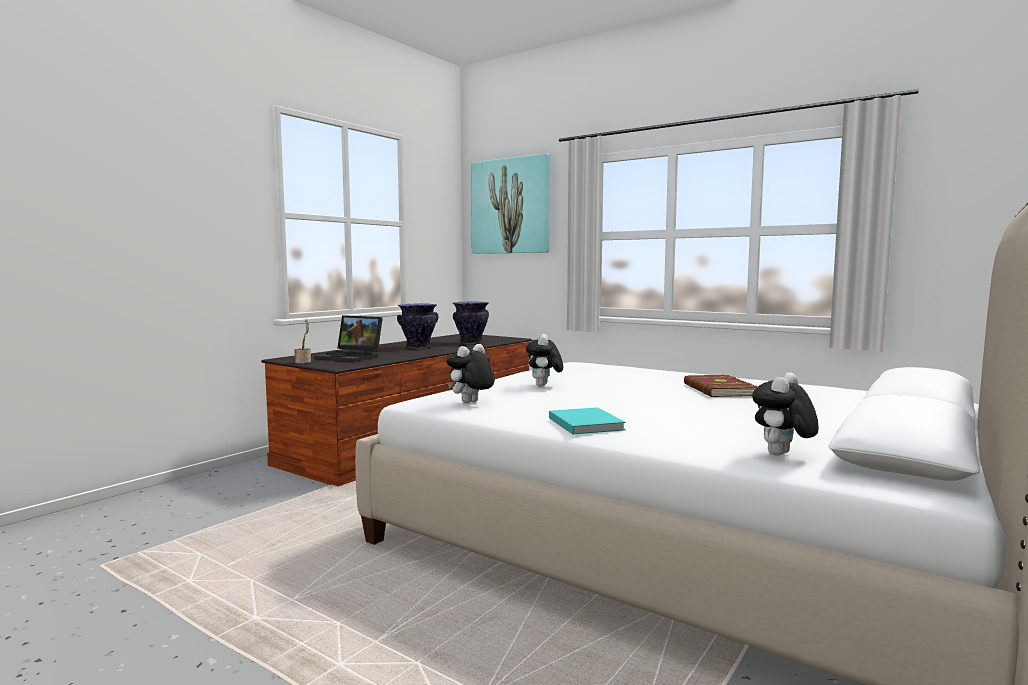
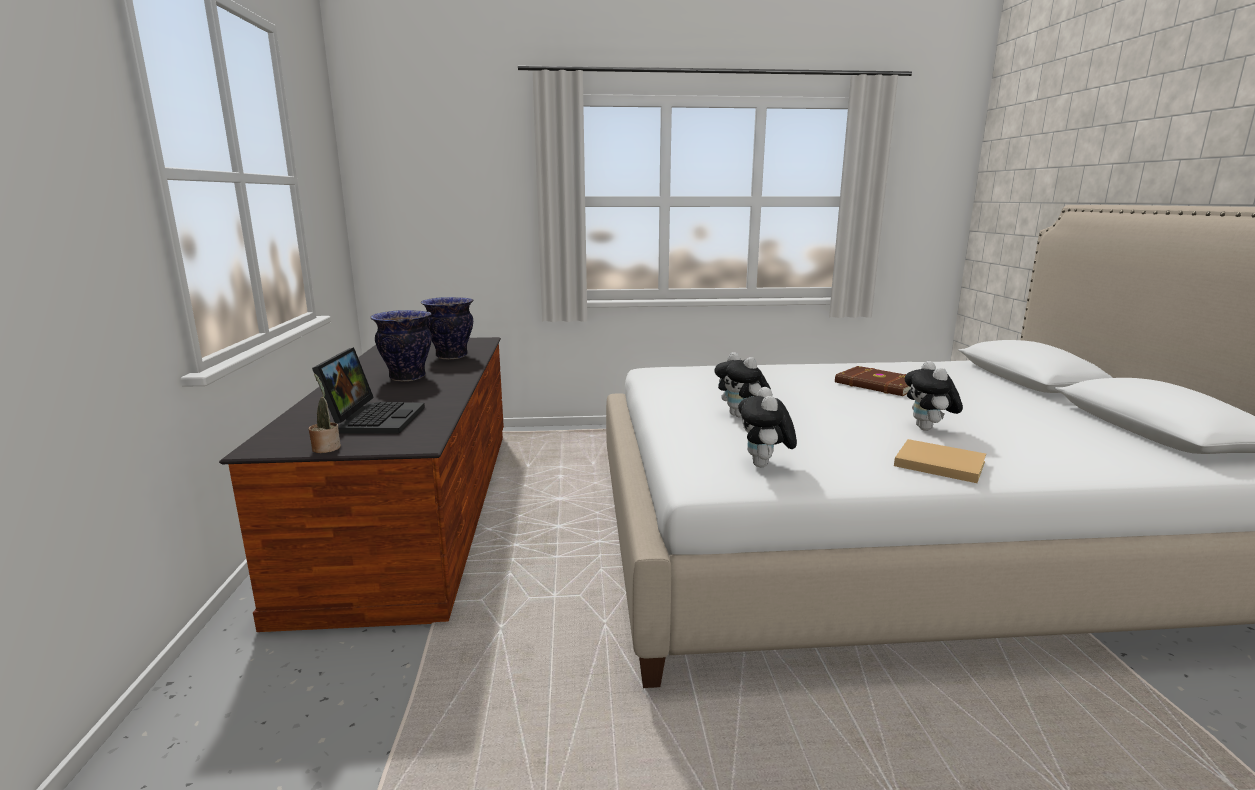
camera: 40 degrees left, 10 degrees up
laptop [315,315,383,362] -> laptop turned 75 degrees counterclockwise [312,347,425,434]
picture [471,153,550,254] -> none
turquoise book [549,407,626,434] -> beige book [894,439,986,483]
plush toy [752,373,819,456] -> plush toy moved to [905,361,963,431]

